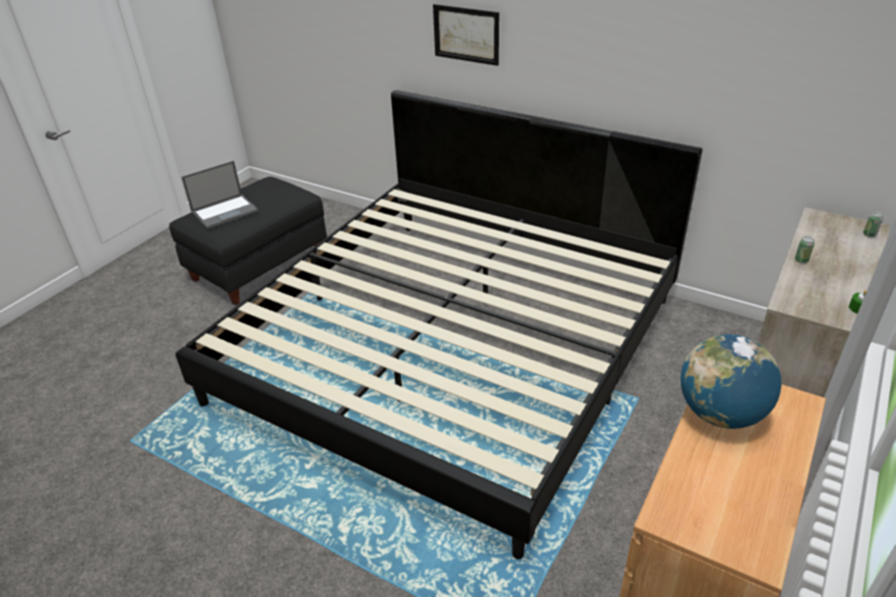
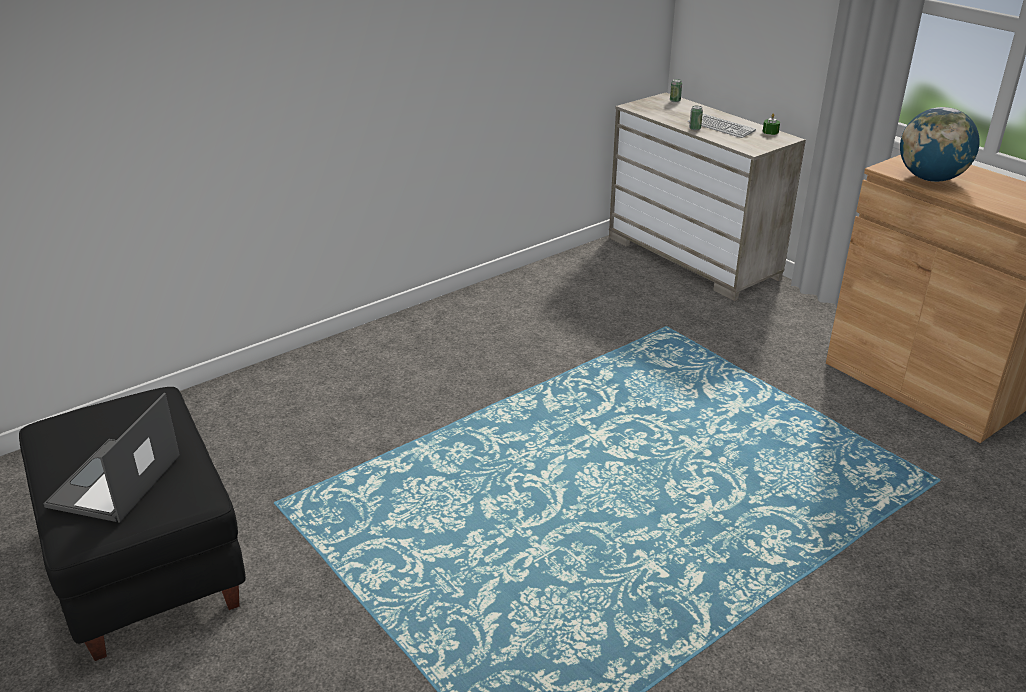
camera: 70 degrees left, 5 degrees down
bed [175,90,703,559] -> none
laptop [182,161,259,230] -> laptop turned 150 degrees counterclockwise [43,393,180,523]
picture [433,4,499,66] -> none
none -> keyboard [688,114,756,138]

